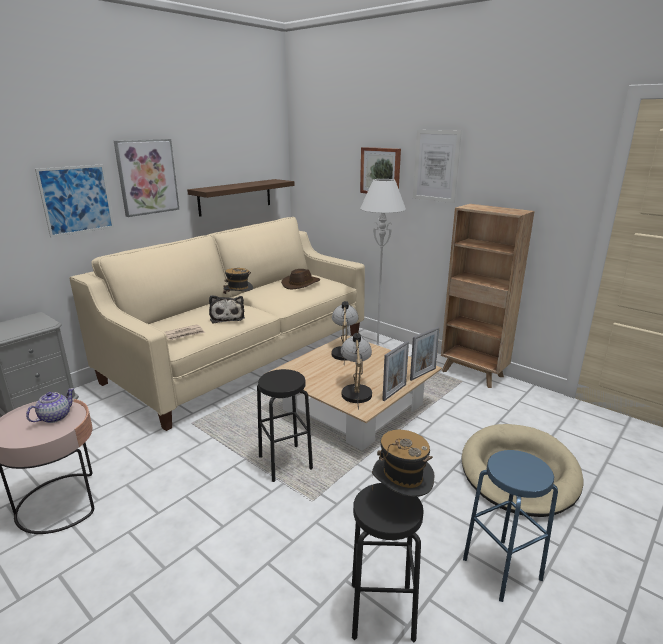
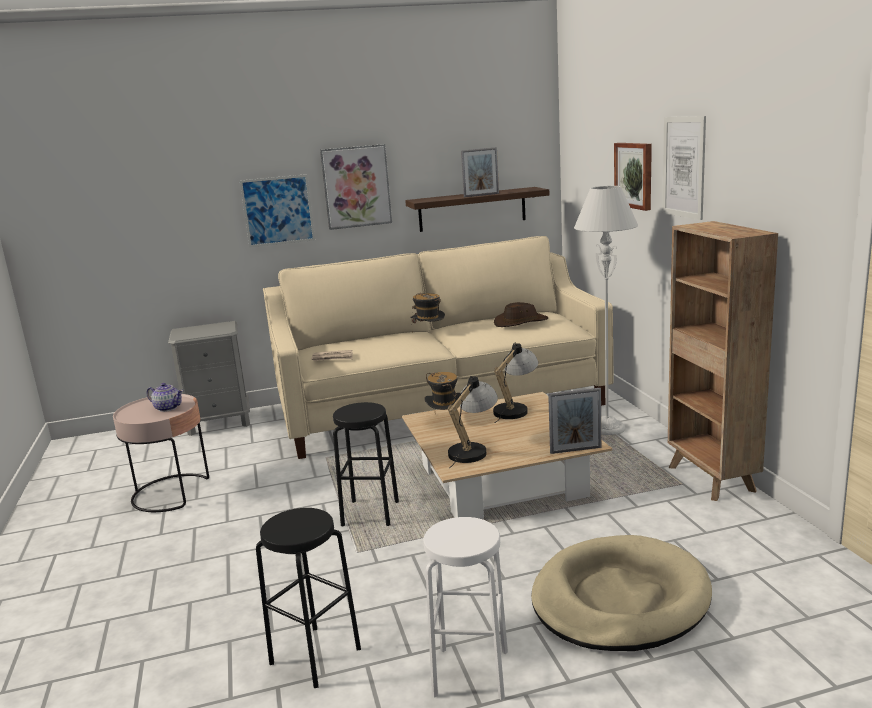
camera: 35 degrees right, 5 degrees down
teapot [26,388,74,423] -> teapot turned 45 degrees clockwise [147,383,183,412]
plush toy [209,295,245,323] -> none
hat [372,429,434,497] -> hat moved to [424,372,461,415]
picture frame [382,341,409,401] -> picture frame moved to [461,147,499,197]
blue stool [463,450,558,602] -> white stool [423,517,508,700]

